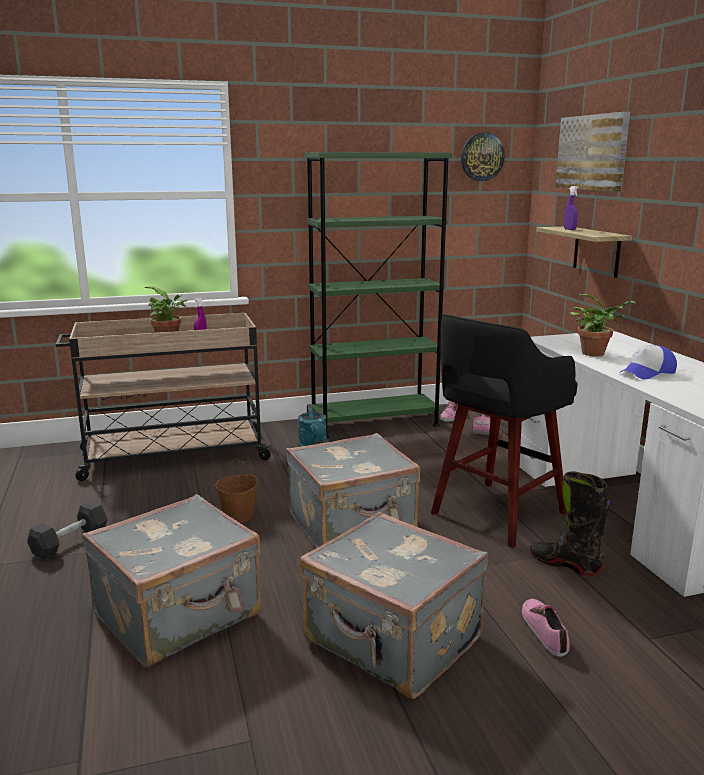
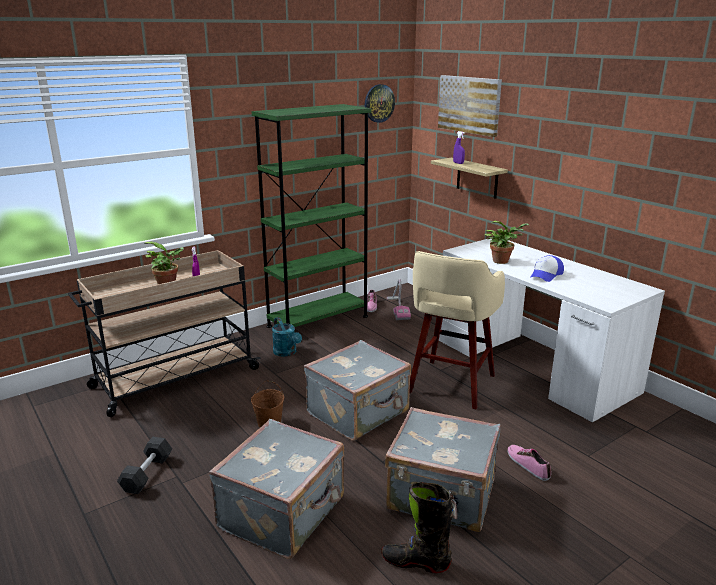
camera: 20 degrees left, 5 degrees up
black stool [431,314,578,548] -> beige stool [410,251,505,409]
black boot [529,471,610,575] -> black boot moved to [381,482,453,573]

